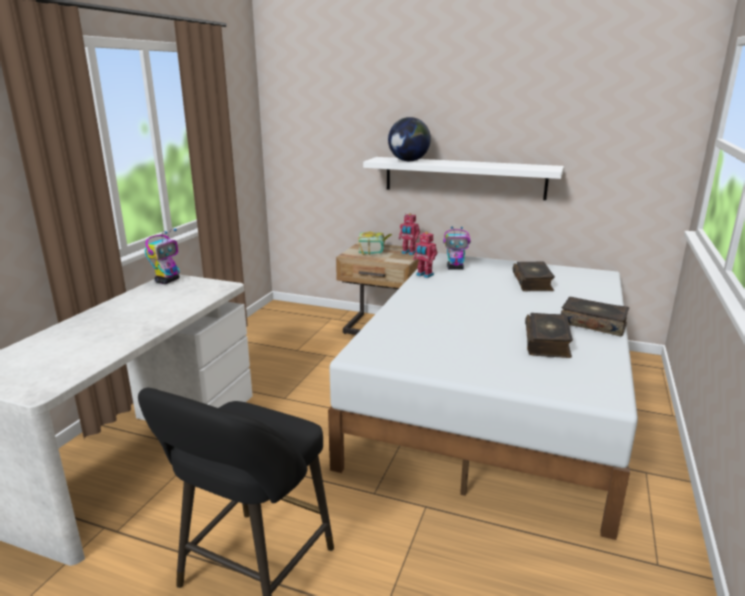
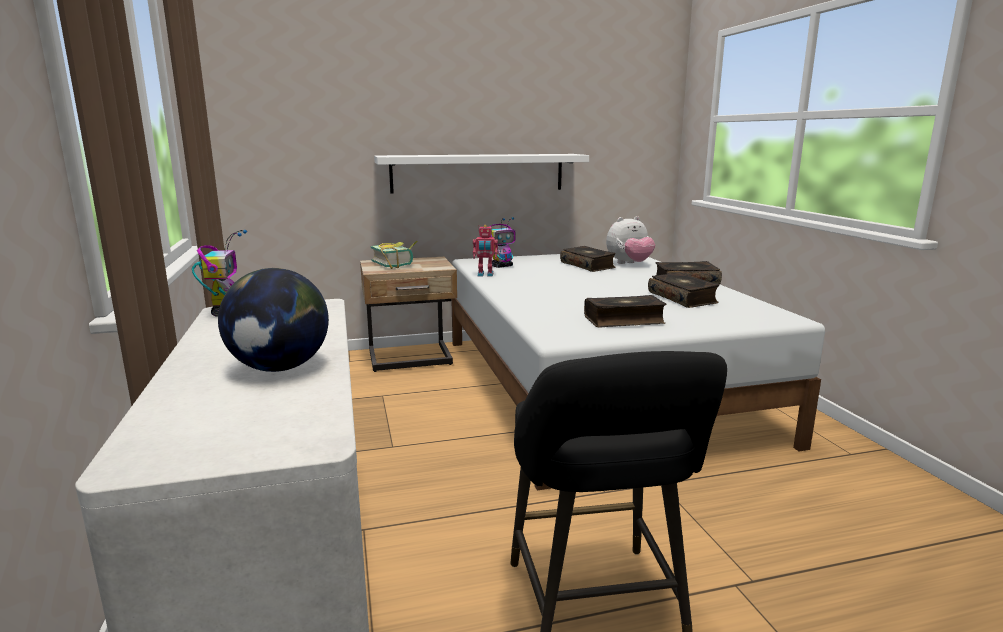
camera: 35 degrees left, 5 degrees down
globe [388,117,431,161] -> globe moved to [218,268,329,372]
toy robot [398,213,420,255] -> none
none -> book [584,295,667,327]
none -> plush toy [606,216,655,264]

